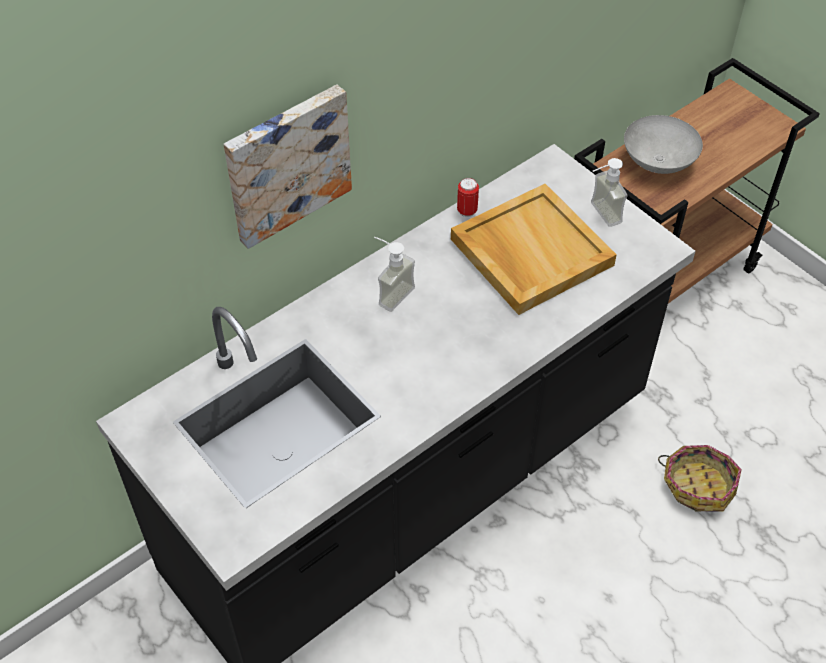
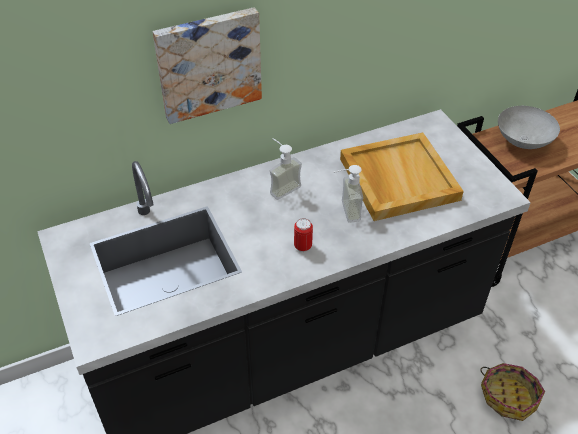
camera: 15 degrees right, 5 degrees down
can [457,178,479,217] -> can moved to [294,218,313,252]
soap dispenser [591,158,627,227] -> soap dispenser moved to [334,165,363,223]

